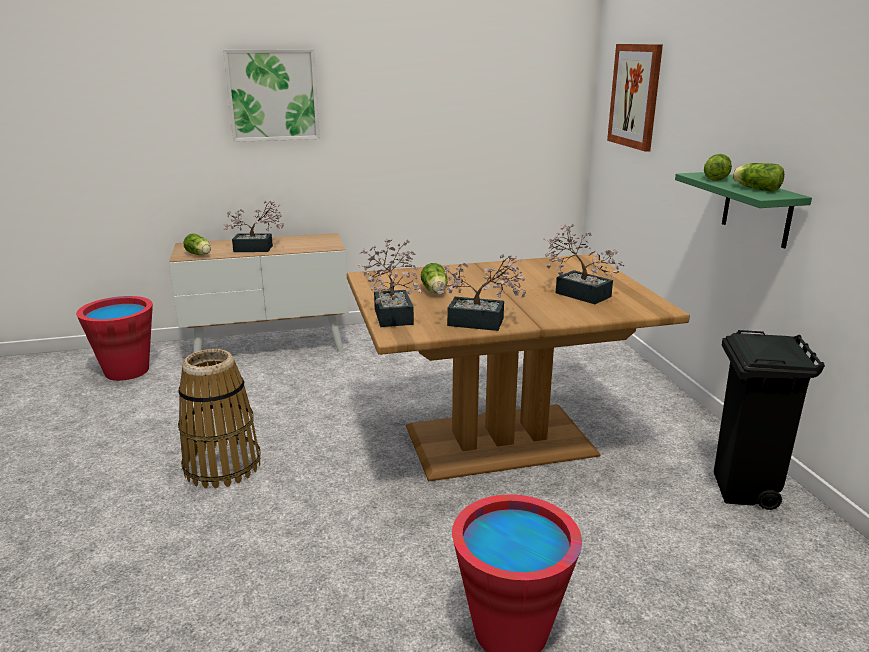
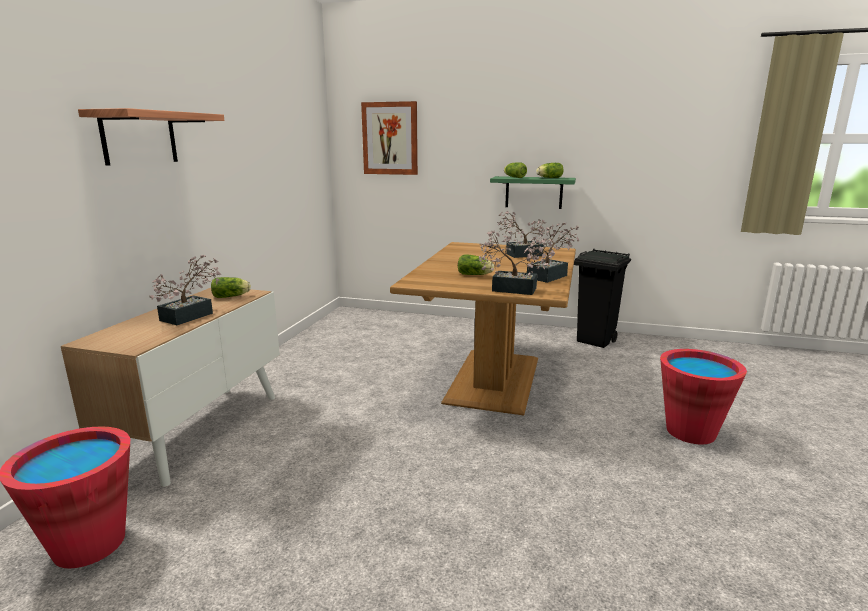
camera: 60 degrees left, 5 degrees down
basket [178,349,261,488] -> none
lettuce [183,233,211,255] -> lettuce moved to [211,277,251,298]
picture [223,49,320,142] -> shelf [78,108,224,166]

